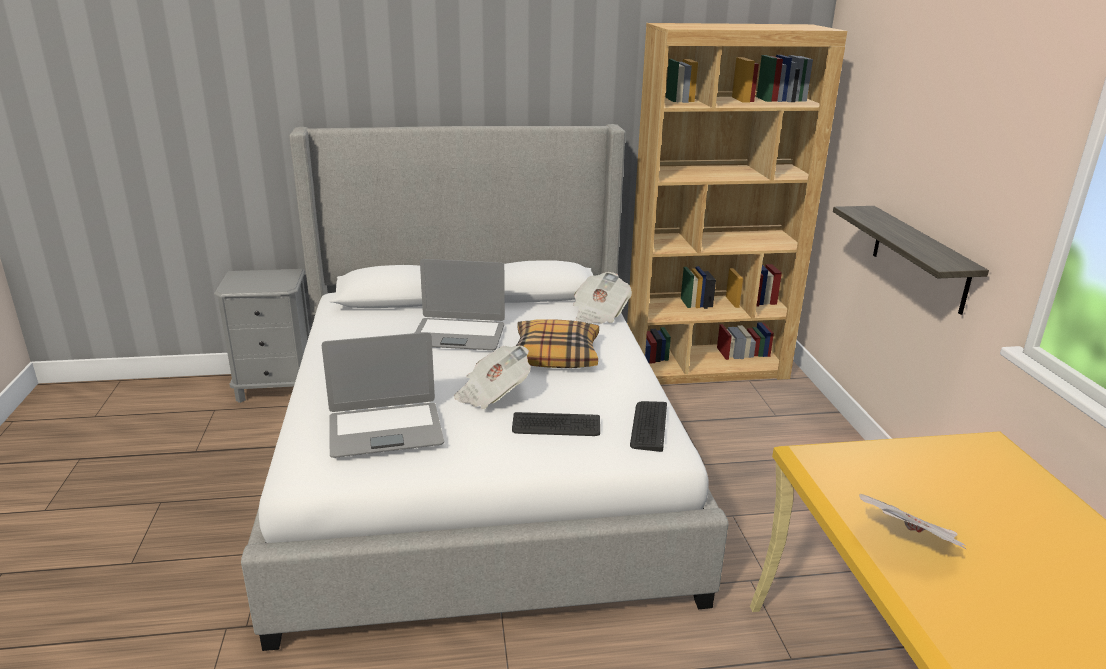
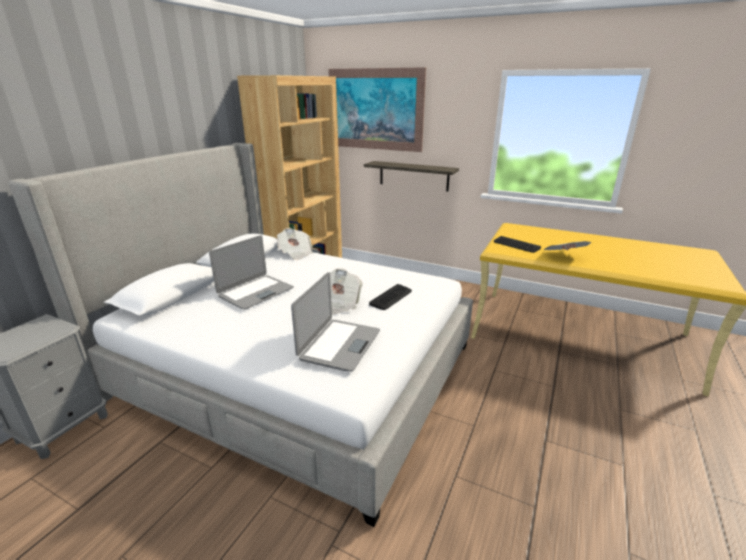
camera: 55 degrees left, 0 degrees up
pillow [516,319,599,368] -> none
keyboard [630,401,667,452] -> keyboard moved to [494,236,541,253]
none -> picture [328,67,426,152]

